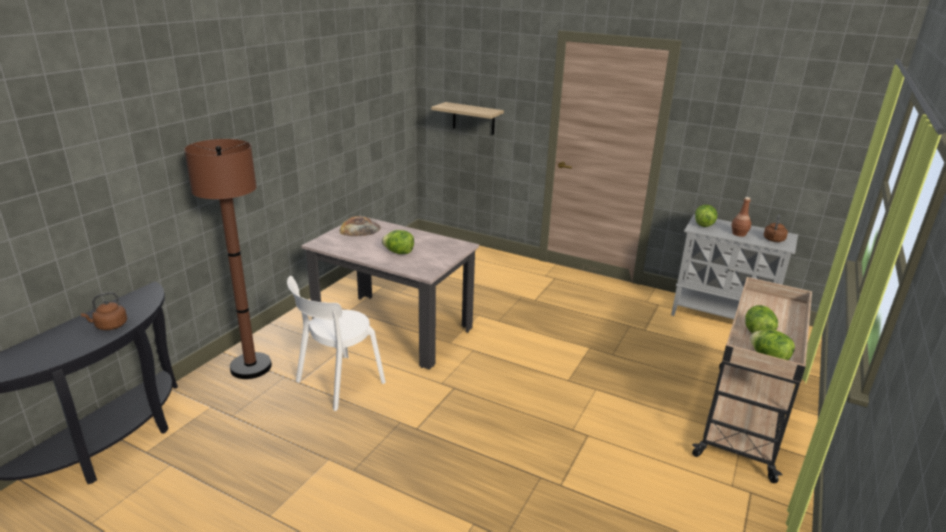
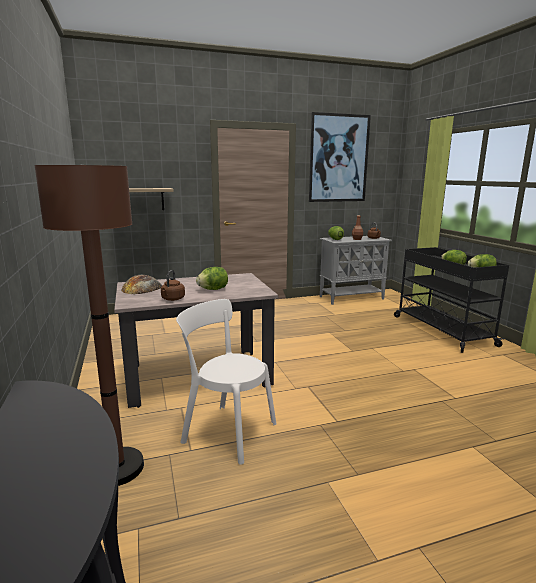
camera: 45 degrees left, 10 degrees down
brown kettle [81,292,127,330] -> brown kettle moved to [161,270,185,301]
white chair [287,276,386,411] -> white chair turned 120 degrees clockwise [176,299,276,465]
beige cart [692,277,812,483] -> black cart [394,247,509,353]
none -> picture [309,112,371,202]

